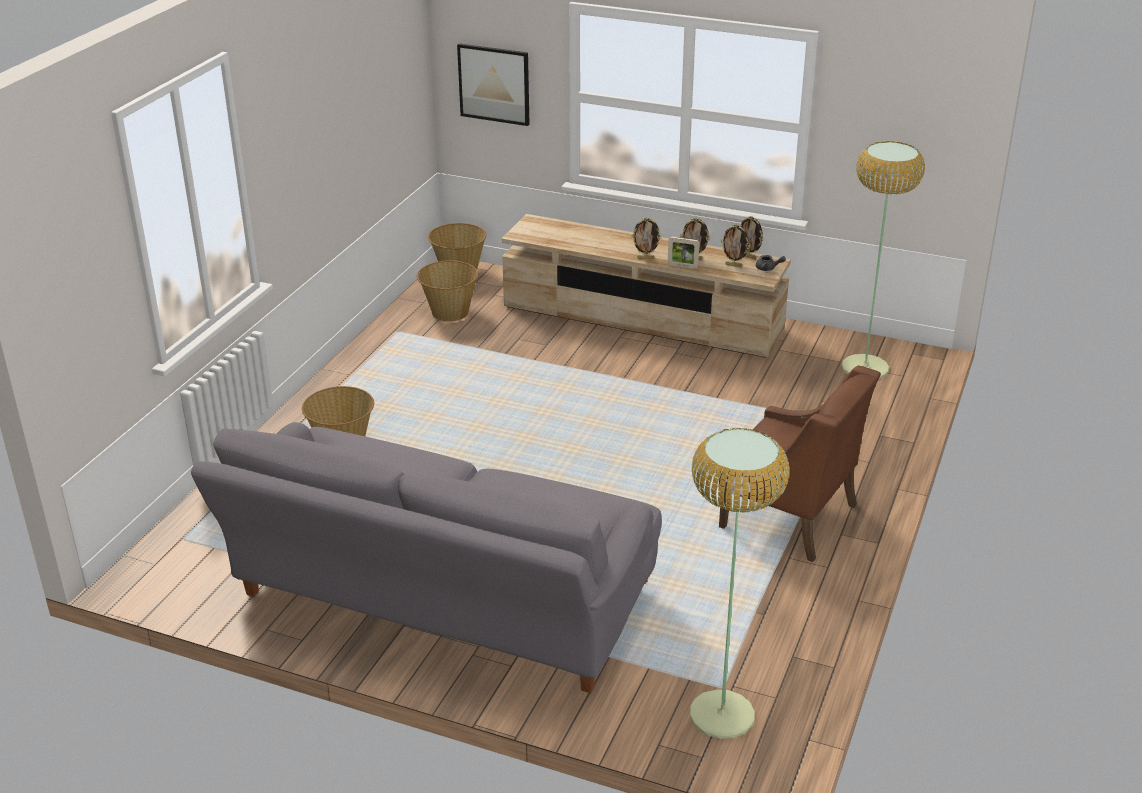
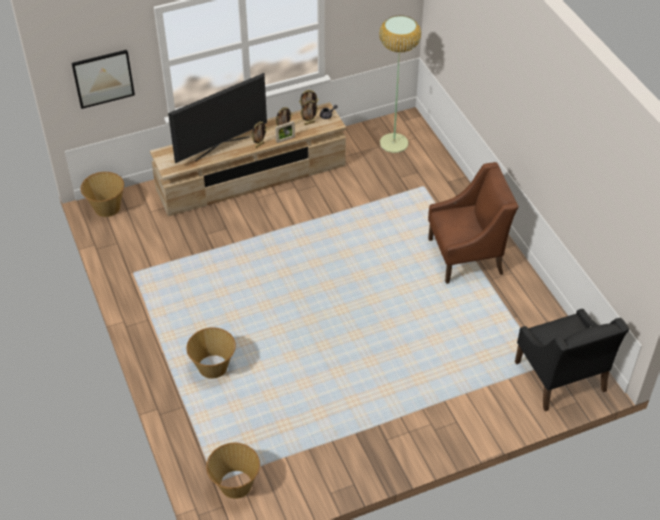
camera: 45 degrees left, 15 degrees up
grey sofa [191,422,662,693] -> none
basket [417,260,478,322] -> basket moved to [206,443,260,499]
floor lamp [690,428,790,739] -> black armchair [515,309,629,411]
none -> television [168,73,267,163]

